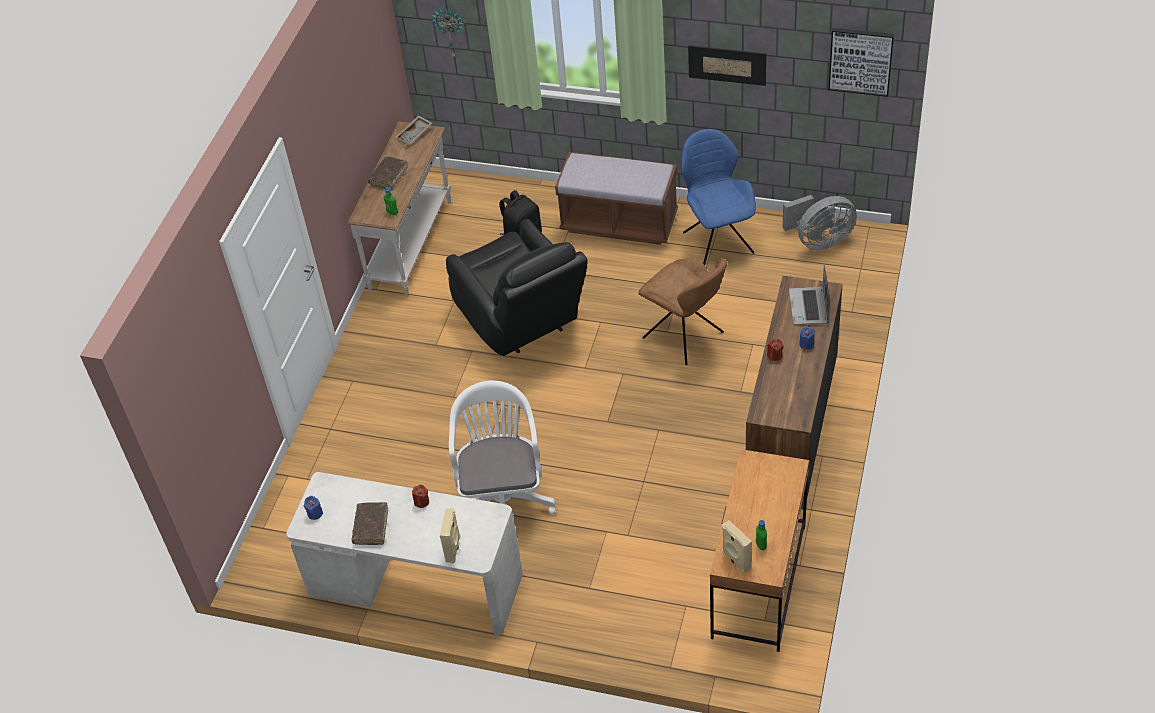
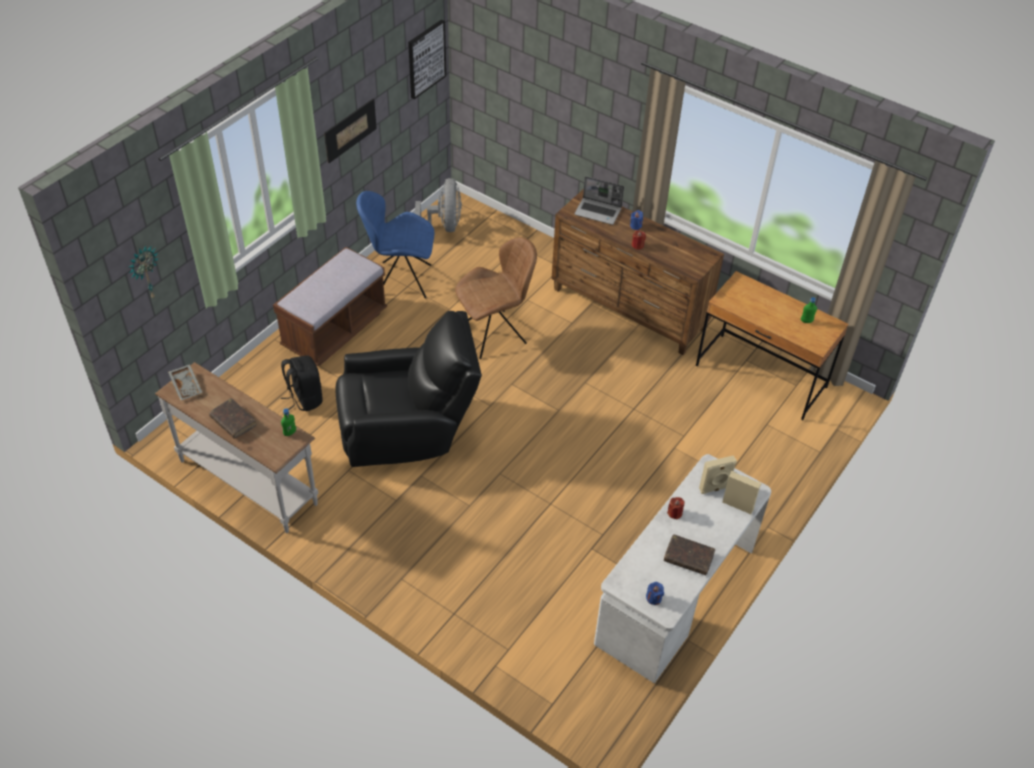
camera: 75 degrees left, 0 degrees up
white office chair [449,380,556,514] -> none
beige speaker [722,520,752,573] -> beige speaker moved to [699,455,737,494]

